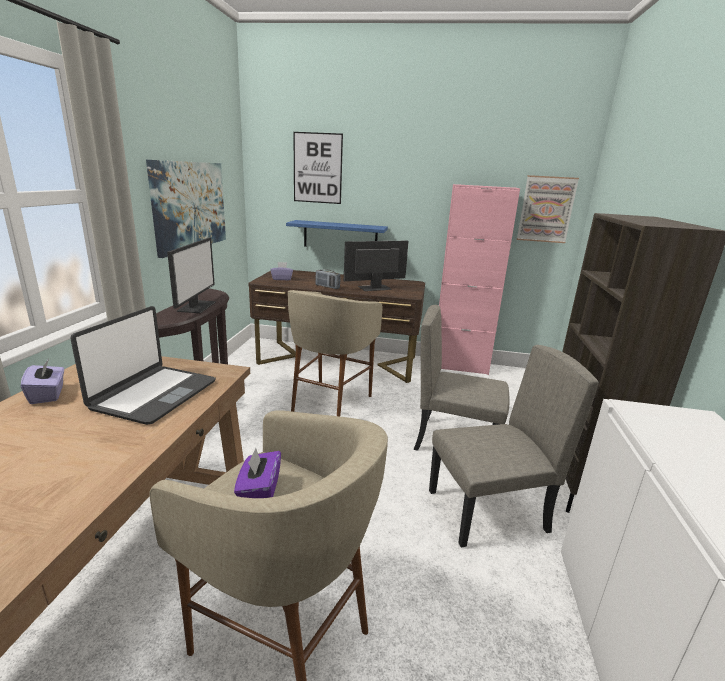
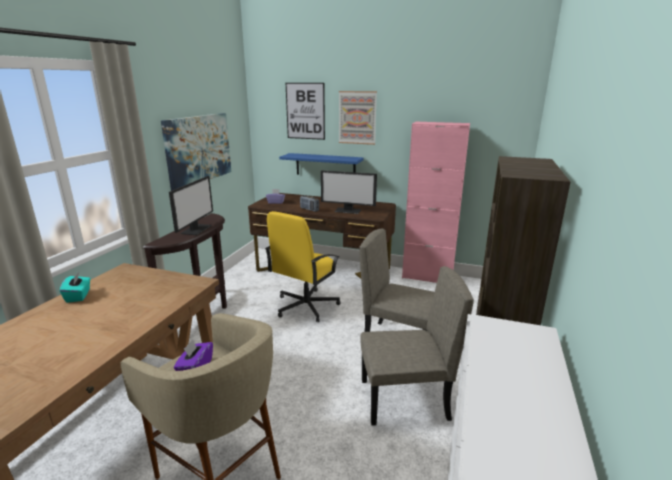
camera: 10 degrees right, 0 degrees up
purple tissue box [21,359,64,404] -> turquoise tissue box [60,271,91,303]
laptop [70,306,216,425] -> none
beige stool [288,290,382,416] -> yellow office chair [265,211,340,322]
monitor [344,241,409,291] -> monitor turned 150 degrees counterclockwise [321,170,377,214]
picture [517,175,579,243] -> picture moved to [339,91,377,145]

